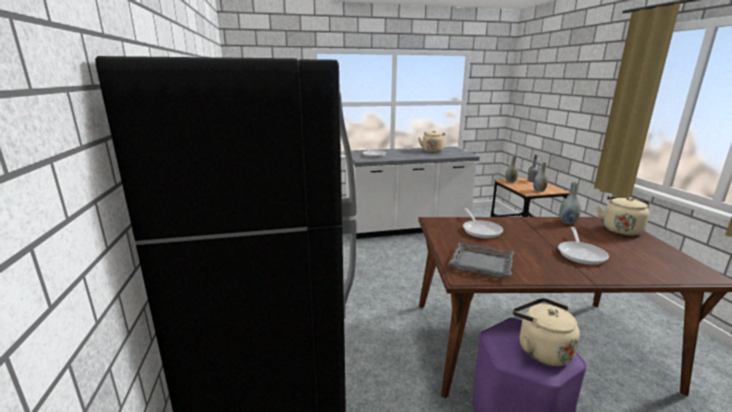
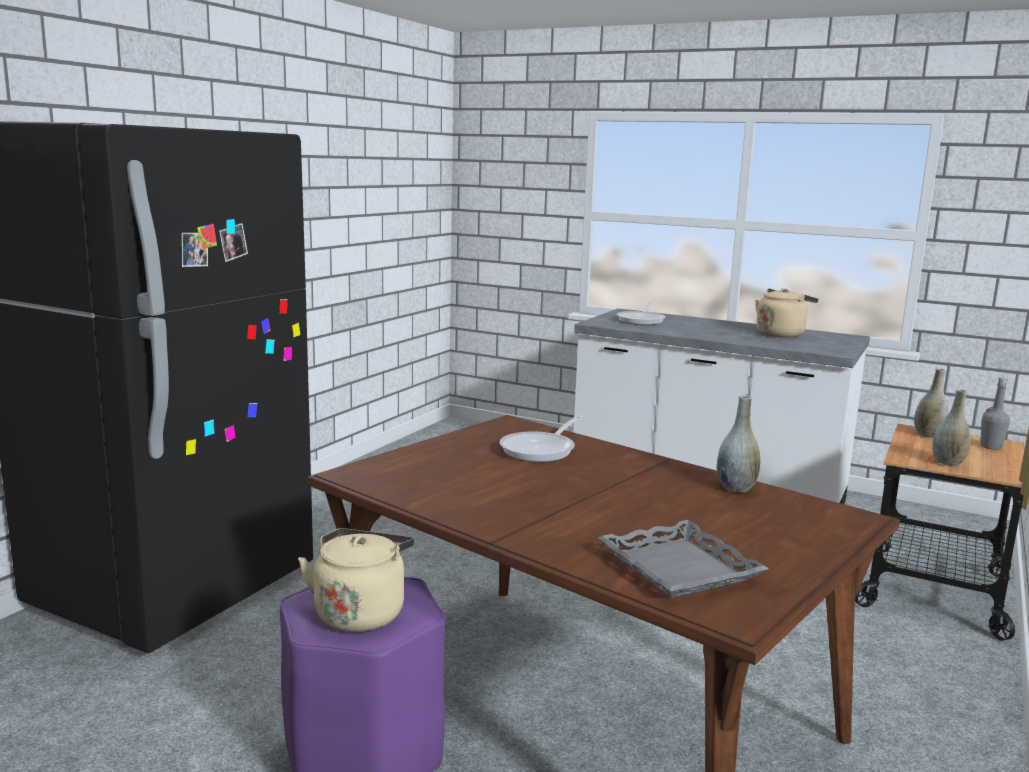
camera: 40 degrees right, 5 degrees down
grey tray [449,242,514,278] -> grey tray moved to [598,520,769,598]
frying pan [558,227,609,265] -> none
beige kettle [597,196,650,236] -> none

